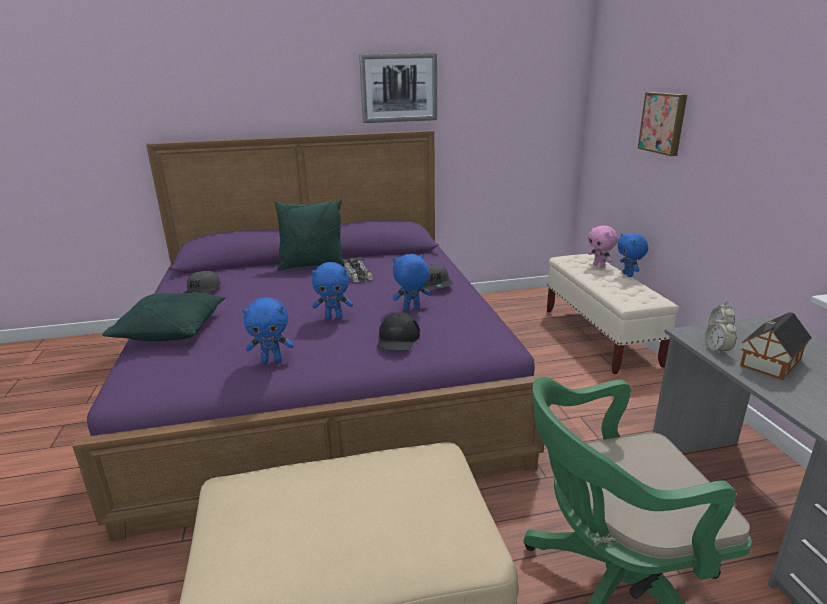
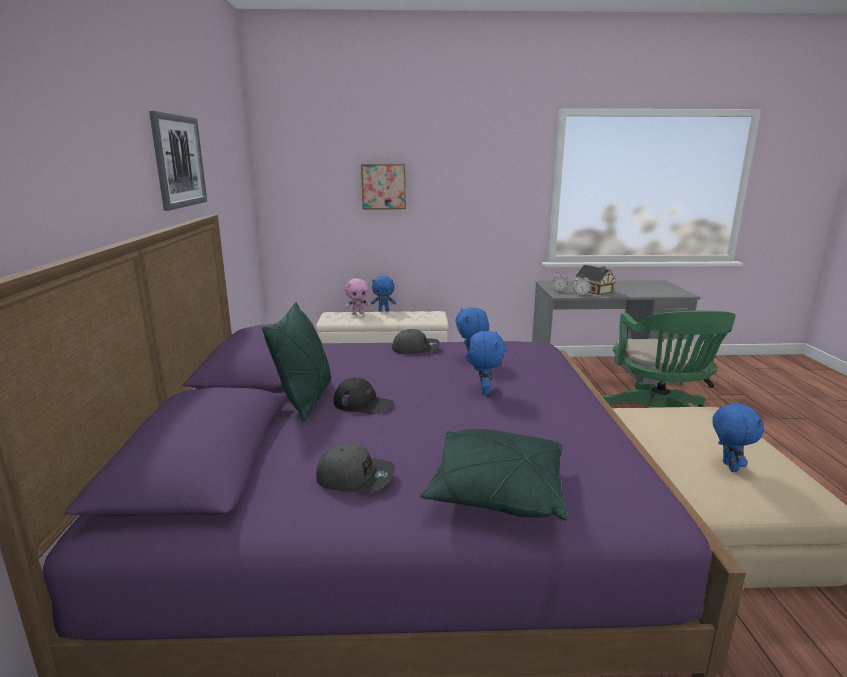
camera: 80 degrees left, 5 degrees down
blue plush toy [242,297,294,363] -> blue plush toy moved to [712,402,764,472]
toy car [343,257,373,282] -> none
black cap [377,312,420,351] -> black cap moved to [334,378,393,414]

